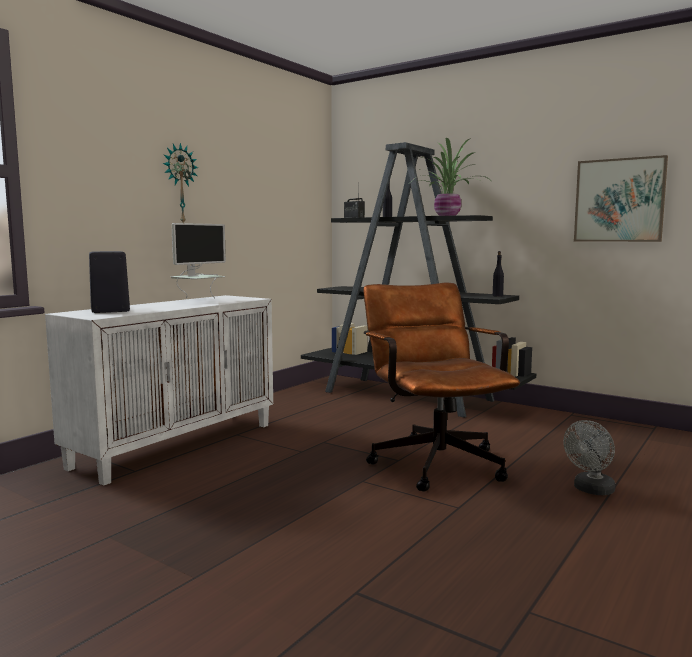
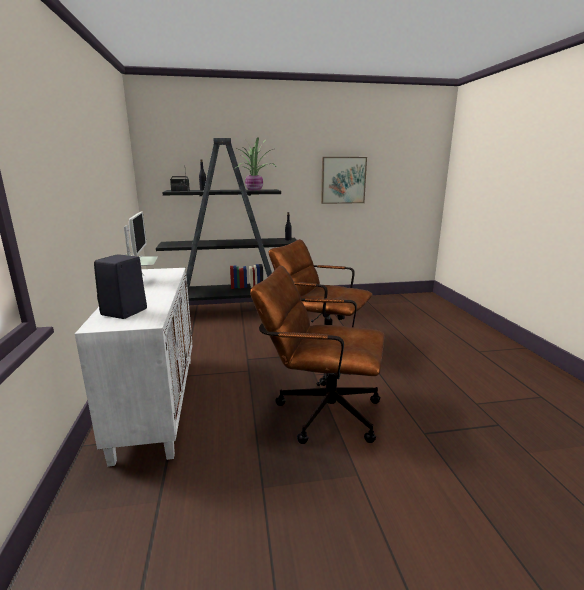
camera: 45 degrees left, 10 degrees up
wall clock [163,143,198,223] -> none
grey fan [563,420,615,495] -> none
none -> brown office chair [250,266,384,444]

